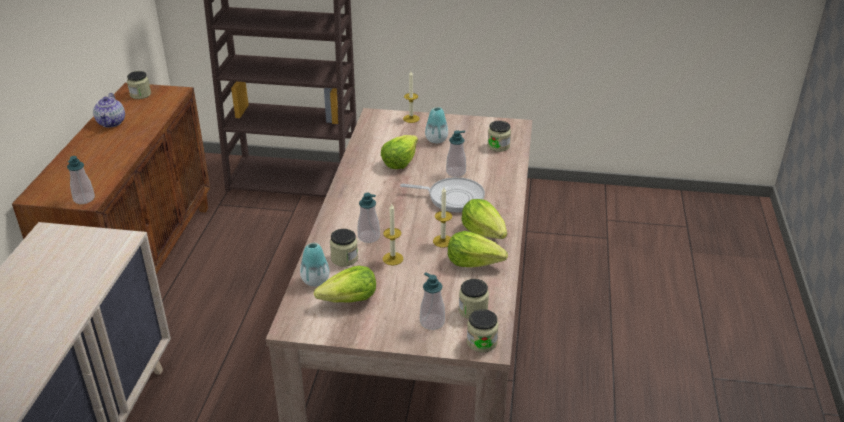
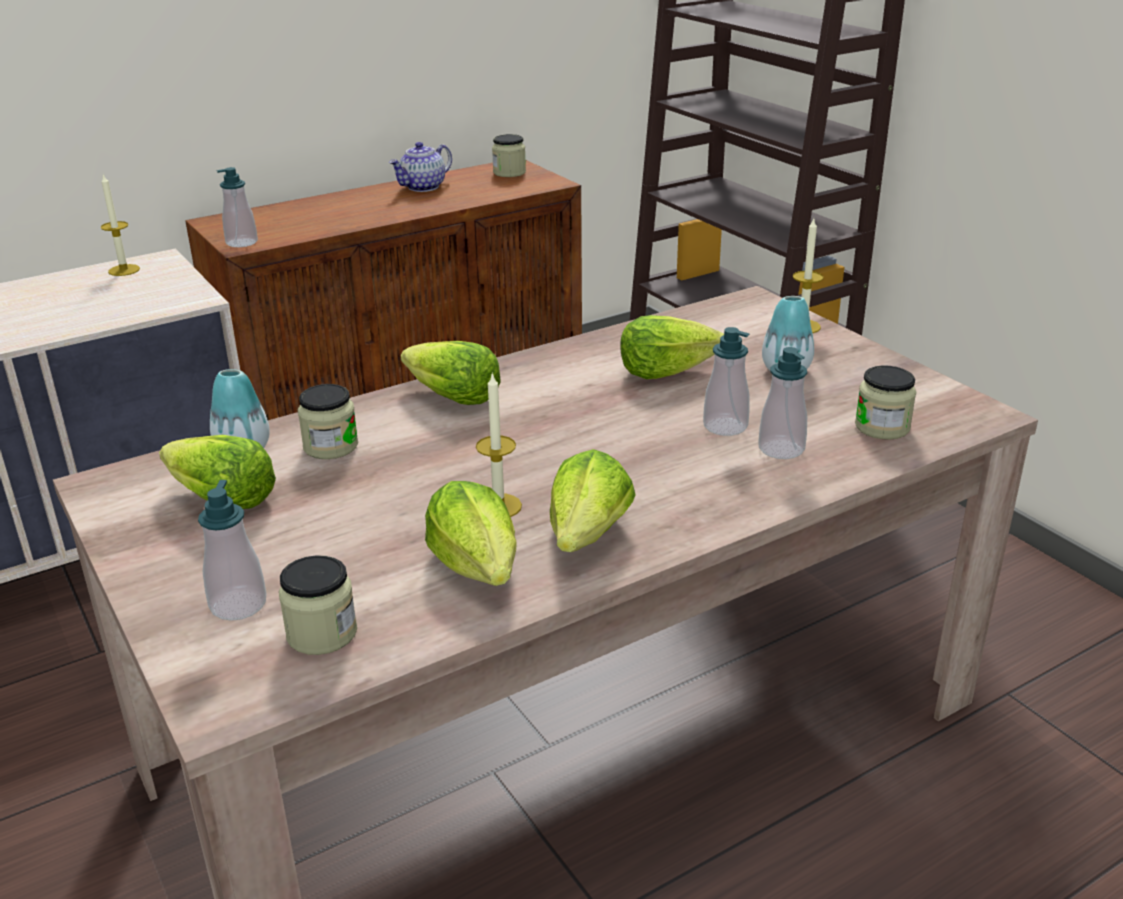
camera: 50 degrees right, 5 degrees down
soap dispenser [358,193,380,243] -> soap dispenser moved to [758,347,807,459]
candle [383,204,403,265] -> candle moved to [101,174,140,276]
frying pan [400,177,485,213] -> none
jar [467,309,498,352] -> none
none -> lettuce [401,341,501,405]

